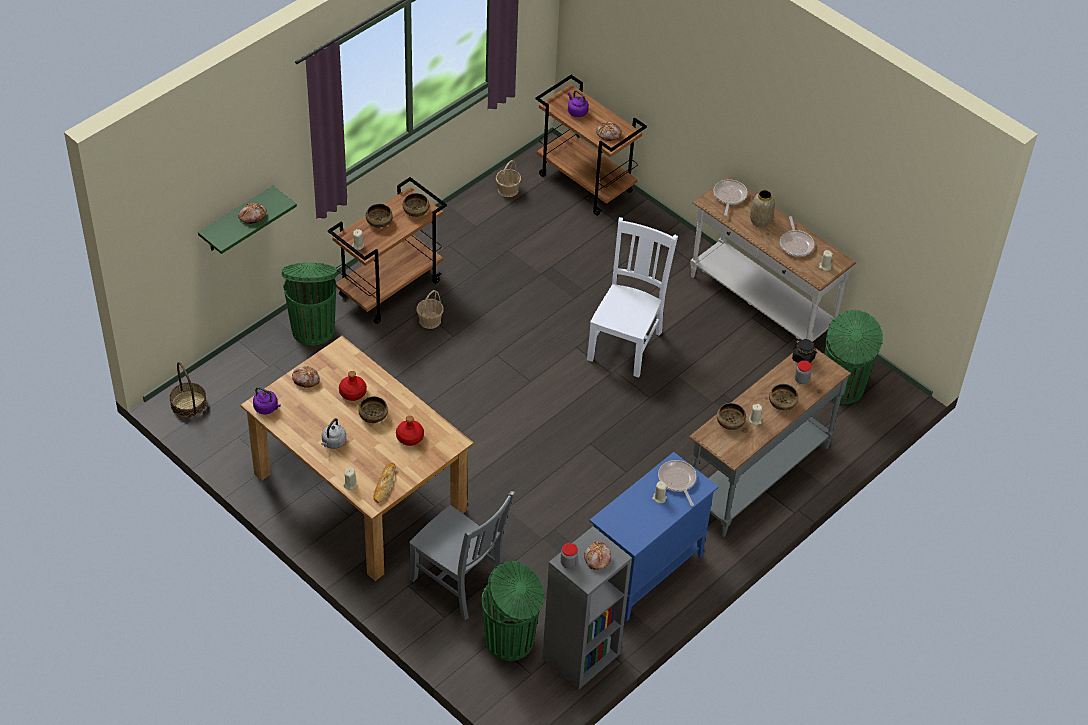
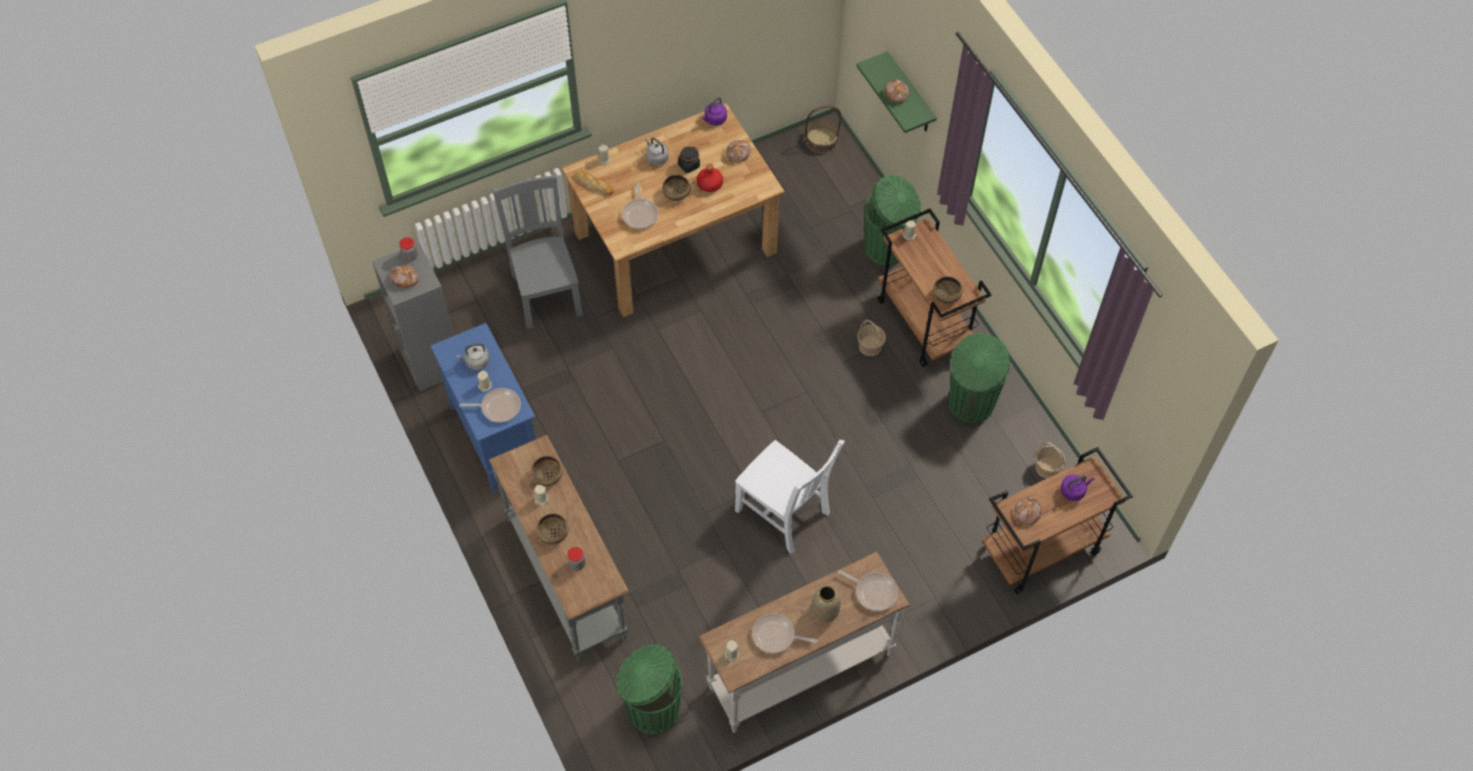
camera: 110 degrees right, 10 degrees up
bowl [366,204,393,228] -> none
red bottle [396,416,424,446] -> frying pan [622,182,659,229]
grey chair [409,491,515,620] -> grey chair turned 105 degrees clockwise [492,173,583,329]
green trash can [482,561,544,661] -> green trash can moved to [949,333,1010,423]
black jar [792,339,817,363] -> black jar moved to [678,147,700,173]
none -> grey kettle [456,343,490,370]

